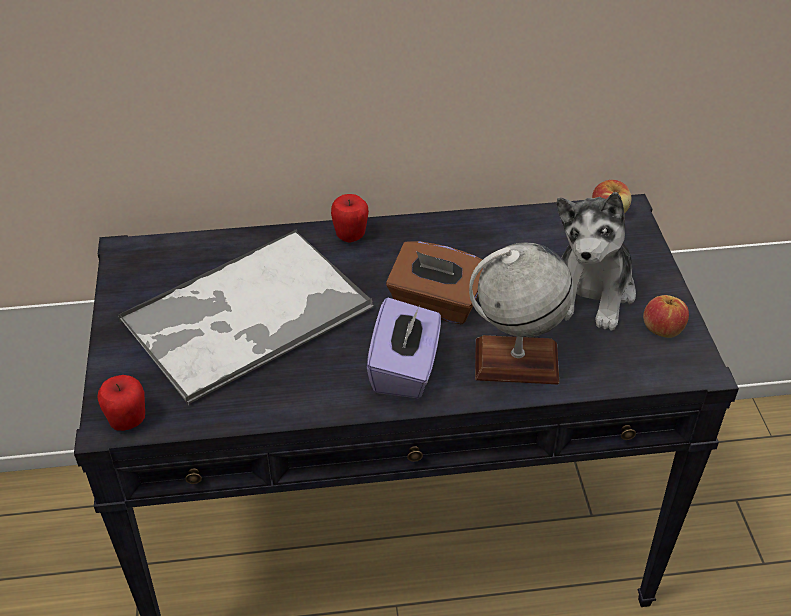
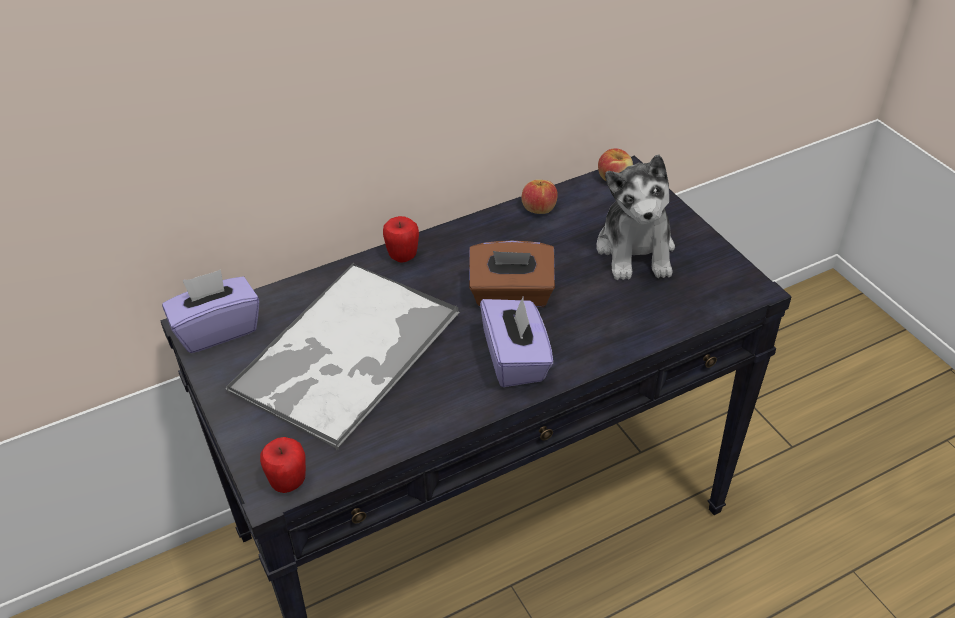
camera: 20 degrees left, 0 degrees up
globe [469,242,573,384] -> none
apple [643,295,689,338] -> apple moved to [521,180,558,214]
none -> purple tissue box [162,269,260,353]

